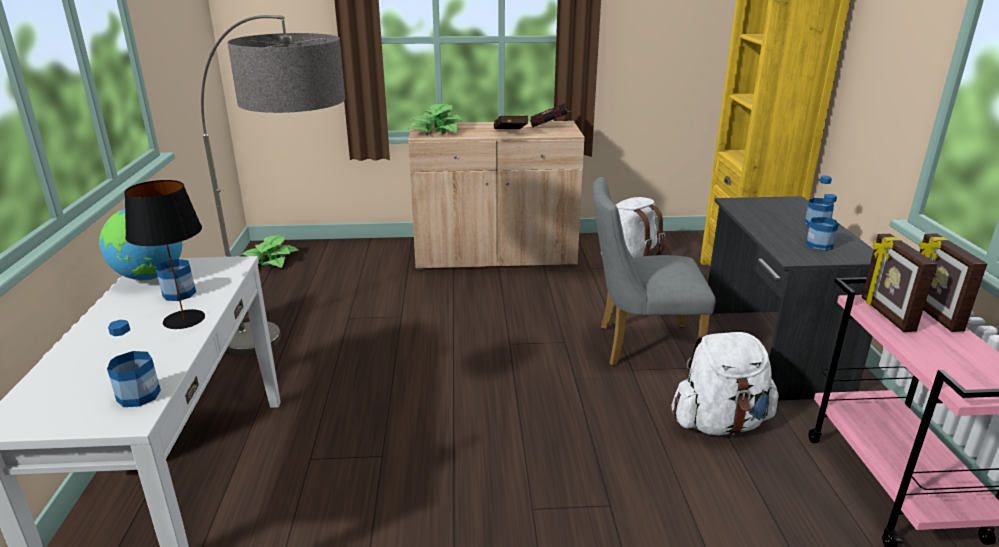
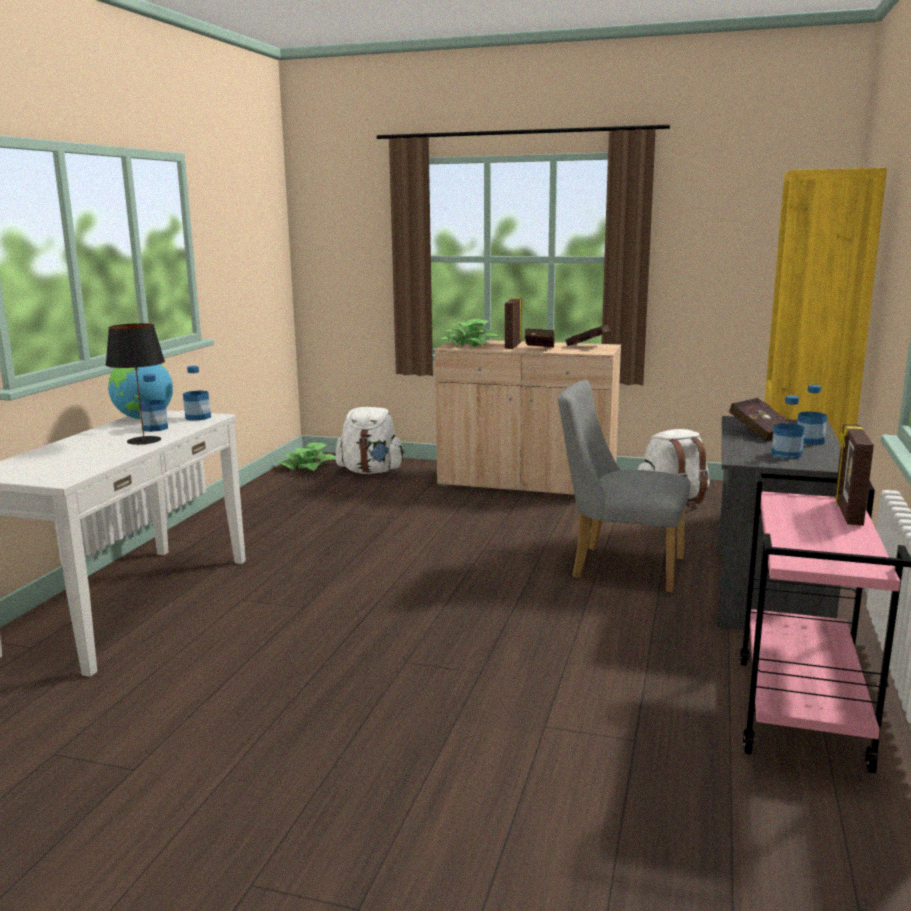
camera: 20 degrees right, 10 degrees down
bottle [107,320,161,407] -> bottle moved to [183,366,211,421]
floor lamp [201,15,345,355] -> none
white backpack [672,332,778,435] -> white backpack moved to [336,407,405,474]
picture frame [862,234,937,332] -> picture frame moved to [505,298,522,349]
none -> red book [728,398,791,441]

